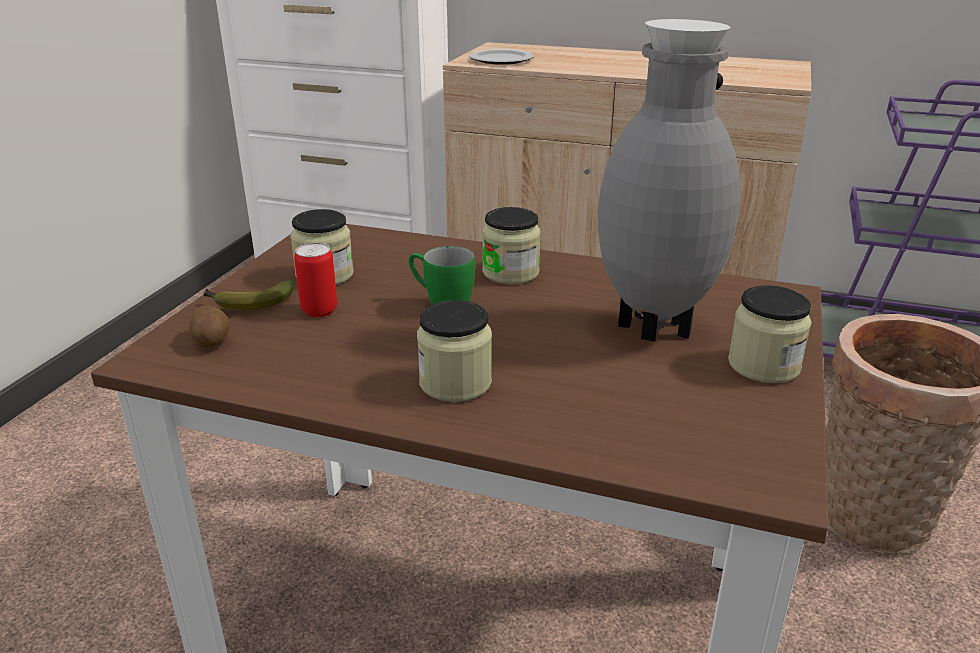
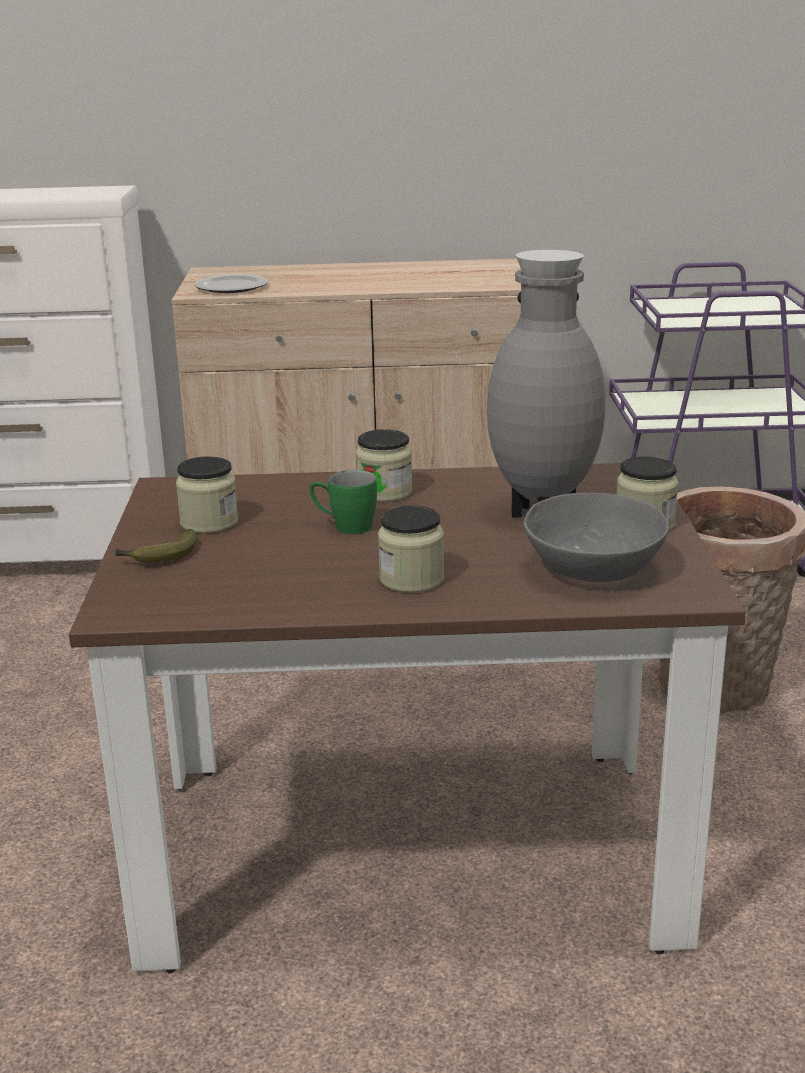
camera: 20 degrees left, 5 degrees down
potato [189,305,230,347] -> none
can [294,243,337,317] -> none
none -> grey bowl [523,493,669,582]

